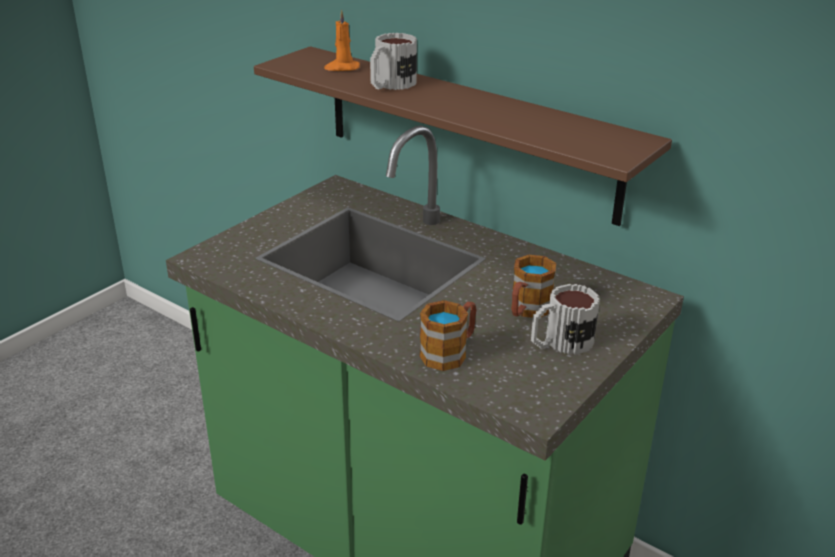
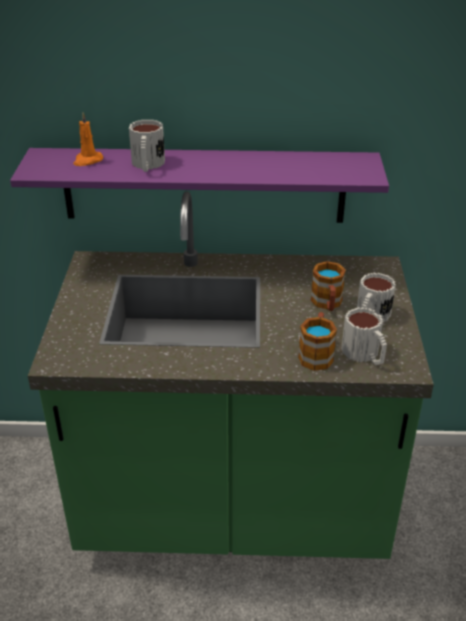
camera: 35 degrees left, 5 degrees up
brown shelf [254,46,672,226] -> purple shelf [10,148,389,223]
none -> mug [341,307,387,365]

